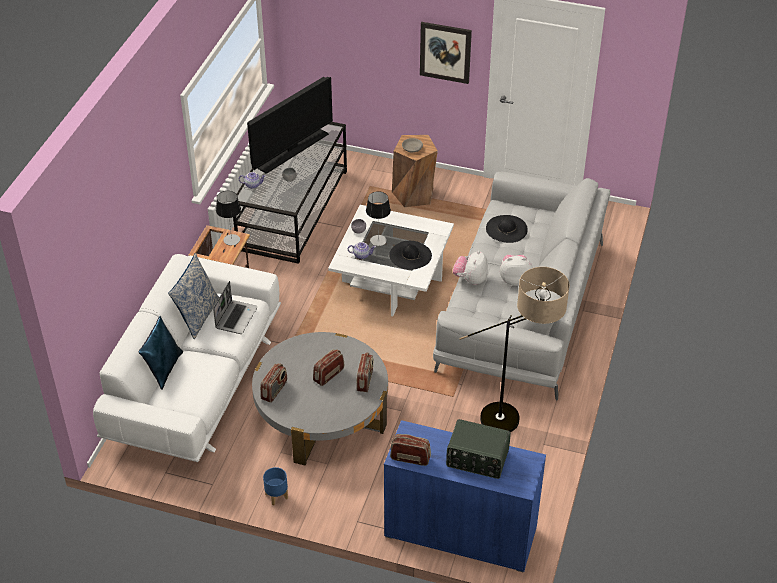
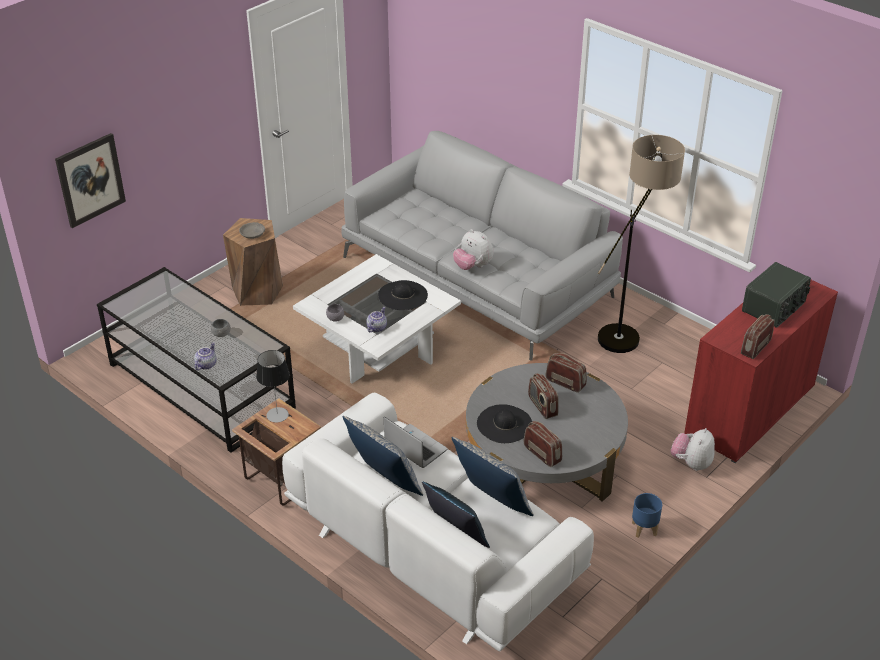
camera: 65 degrees left, 5 degrees down
television [247,76,333,174] -> none
table lamp [366,191,391,246] -> none
blue cabinet [384,420,546,572] -> red cabinet [684,280,838,463]
picture [420,22,472,84] -> picture moved to [55,133,126,228]
black hat [486,215,528,243] -> black hat moved to [477,404,533,443]
plush toy [500,255,533,286] -> plush toy moved to [671,428,715,471]
none -> pillow [451,437,534,516]

